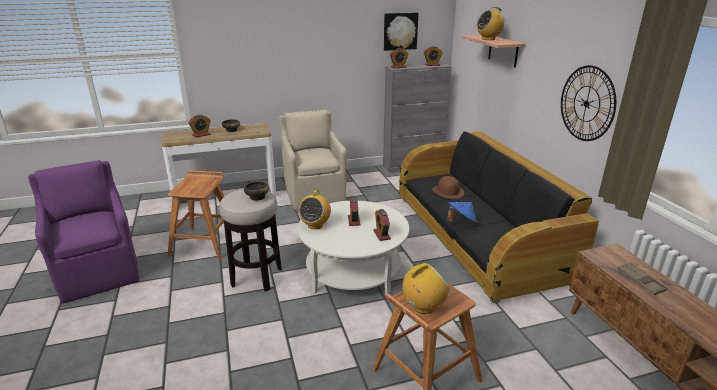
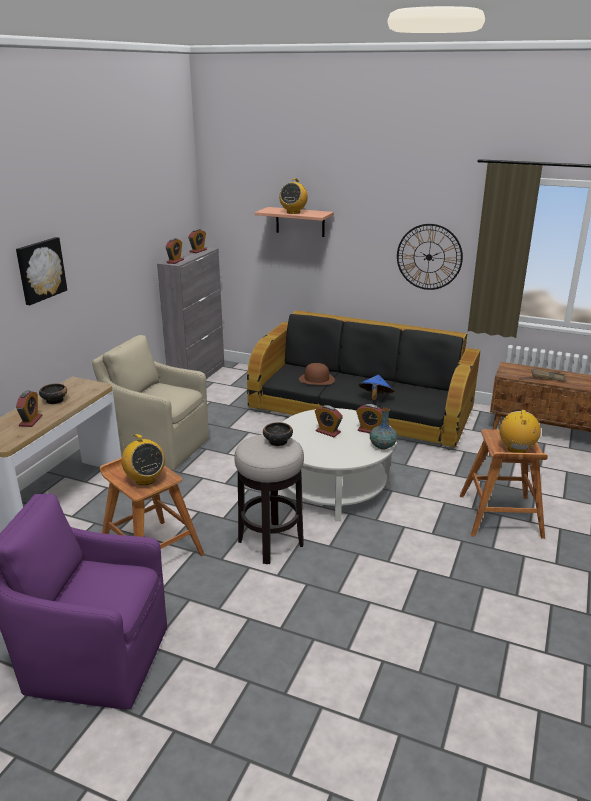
camera: 50 degrees left, 0 degrees up
radio [298,190,331,229] -> radio moved to [121,434,165,485]
picture [384,12,419,51] -> picture moved to [16,237,67,305]
none -> vase [370,408,397,450]

